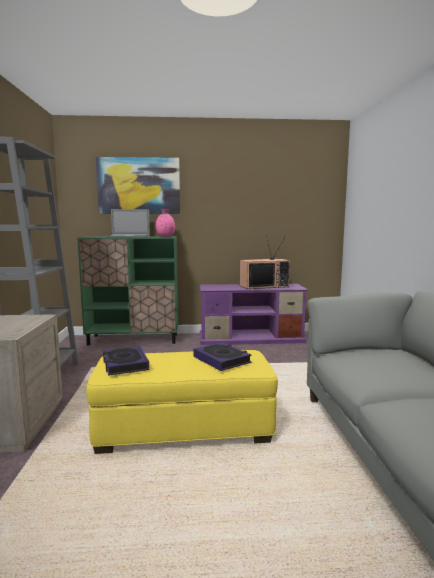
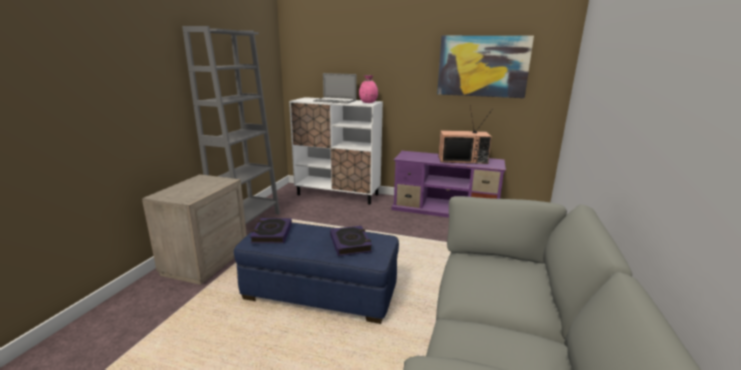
camera: 20 degrees right, 10 degrees up
green cabinet [77,236,178,345] -> white cabinet [289,97,383,205]
yellow ottoman [86,350,278,454] -> blue ottoman [234,222,399,324]
picture [96,157,180,214] -> picture moved to [437,36,534,98]

